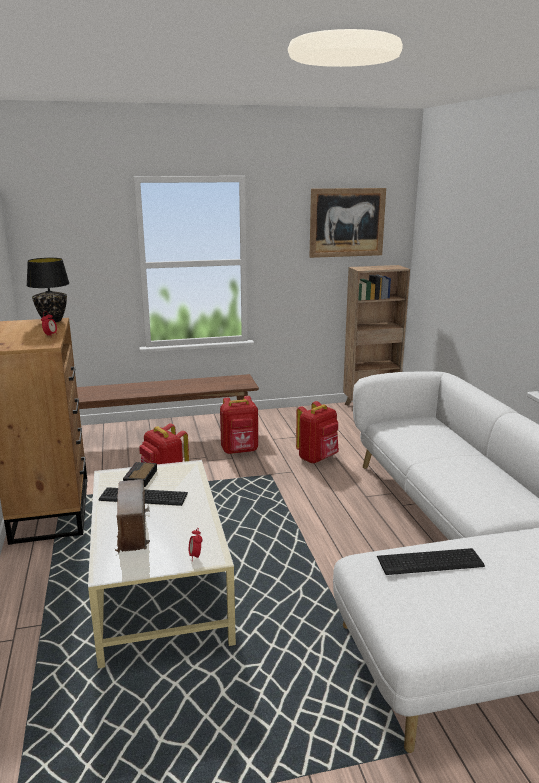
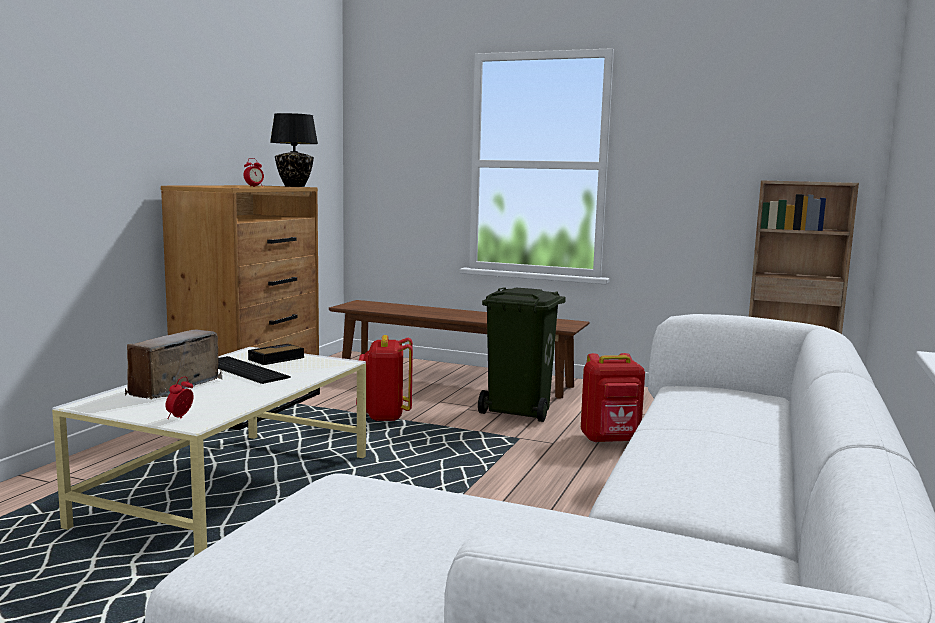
camera: 35 degrees right, 10 degrees down
red backpack [220,396,258,454] -> green trash can [478,287,565,422]
picture [310,188,386,258] -> none
keyboard [377,548,485,575] -> none

